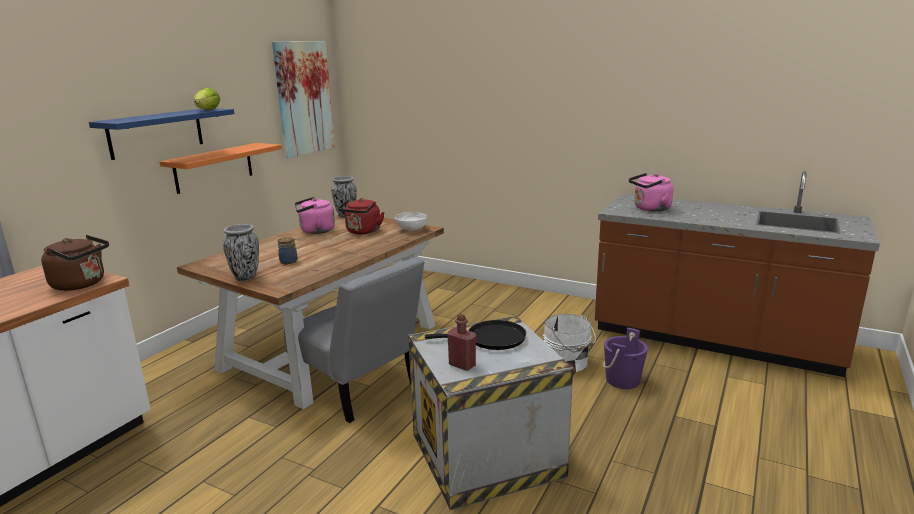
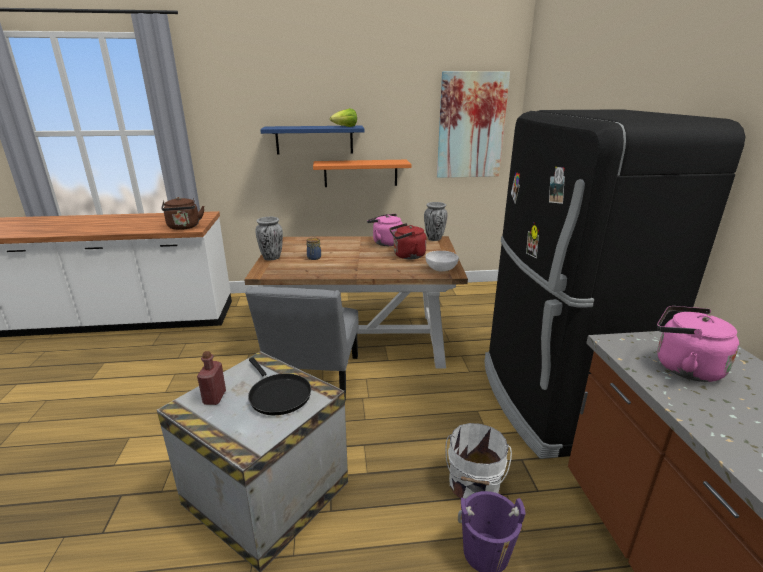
camera: 55 degrees right, 5 degrees up
none -> black fridge [484,109,746,459]

